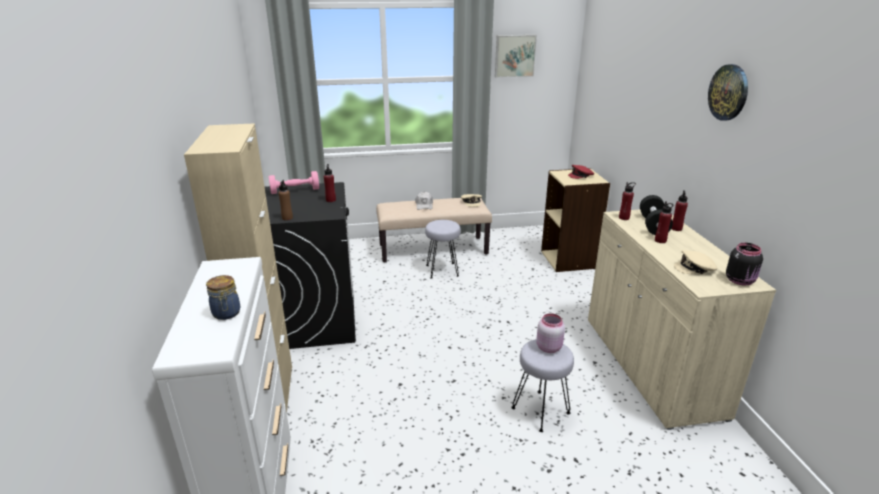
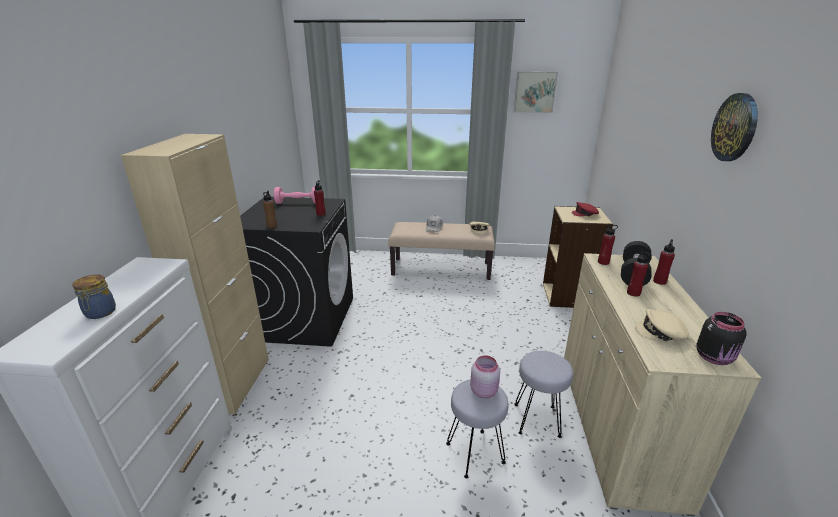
camera: 15 degrees right, 0 degrees up
grey stool [425,220,461,279] -> grey stool moved to [514,351,573,438]

